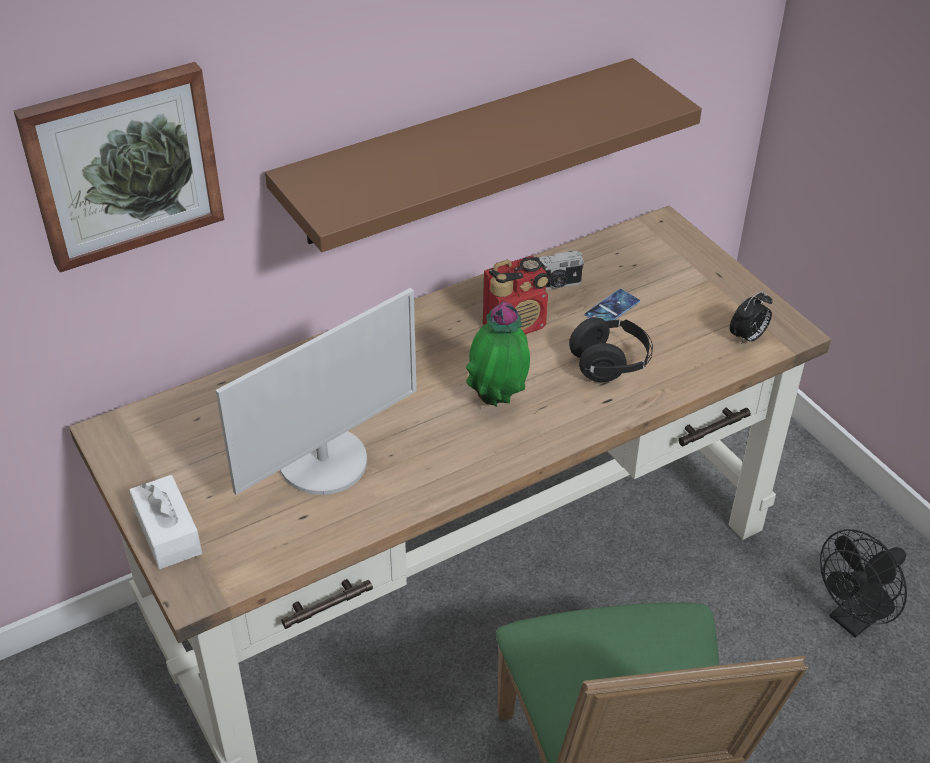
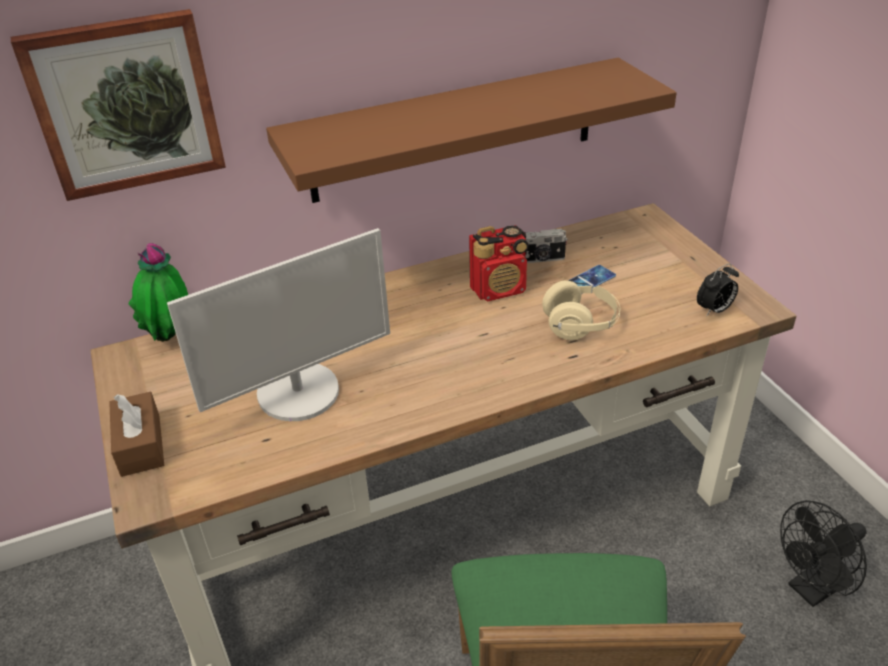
camera: 10 degrees right, 5 degrees down
white tissue box [129,475,202,569] -> brown tissue box [109,392,164,477]
potted plant [466,301,530,407] -> potted plant moved to [128,243,188,342]
black headphones [569,317,653,382] -> beige headphones [542,281,620,340]

